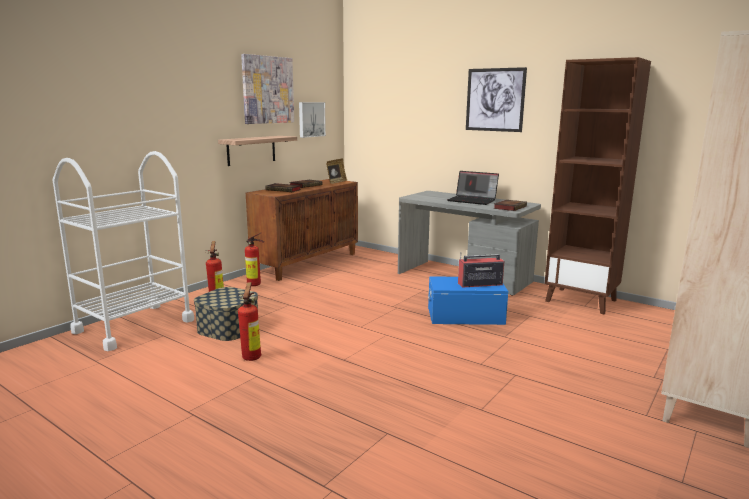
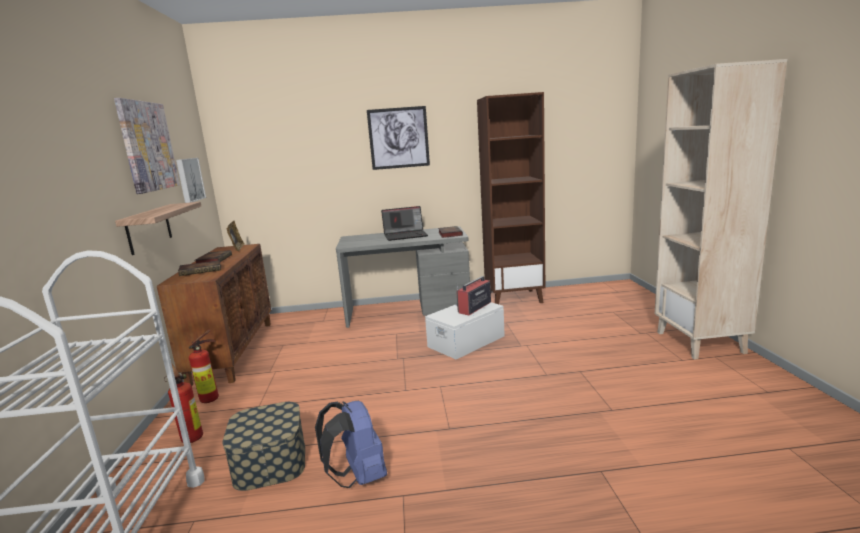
camera: 40 degrees left, 0 degrees up
fire extinguisher [238,282,261,361] -> blue backpack [315,401,387,488]
blue storage box [428,276,508,325] -> white storage box [425,302,505,359]

